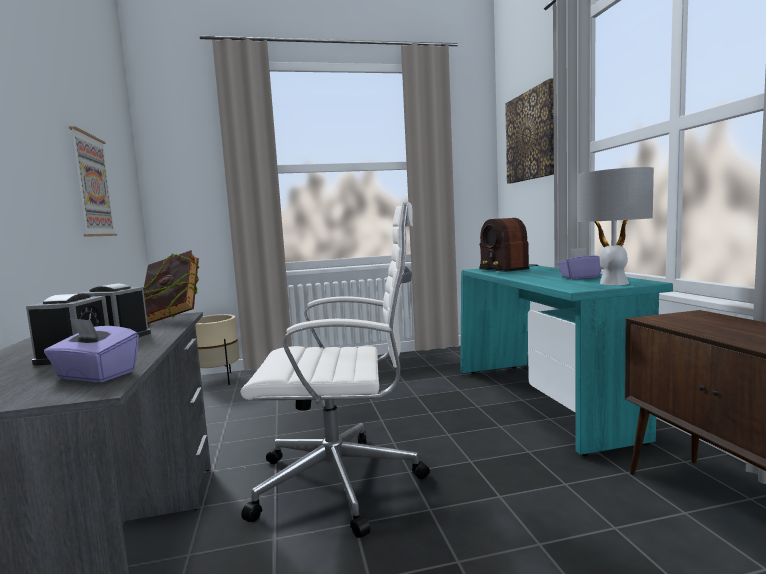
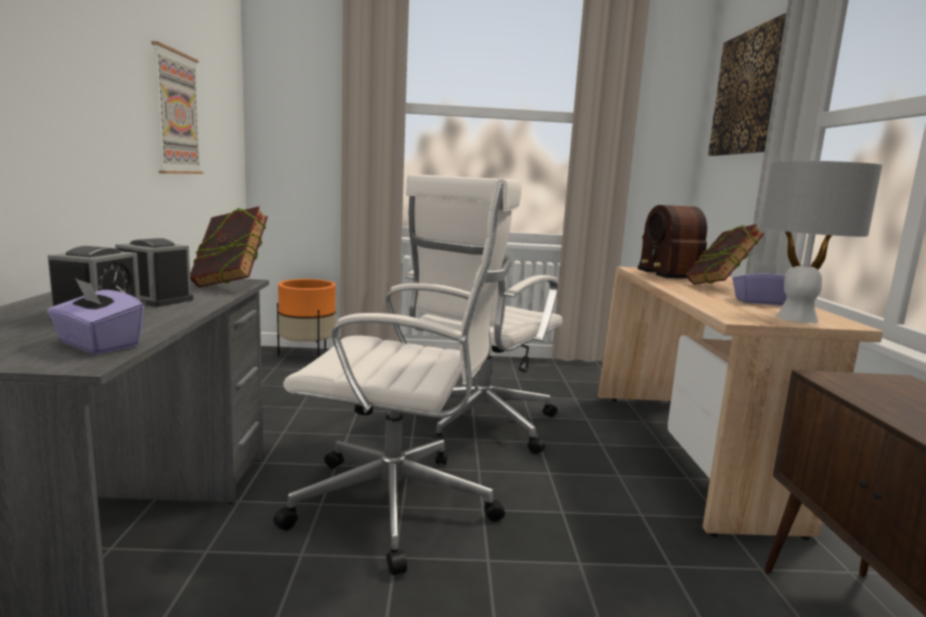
camera: 10 degrees right, 5 degrees up
beige planter [195,314,240,385] -> orange planter [277,279,336,358]
turquoise desk [460,265,673,456] -> beige desk [598,267,883,540]
none -> white office chair [406,174,563,454]
none -> book [685,224,764,284]

